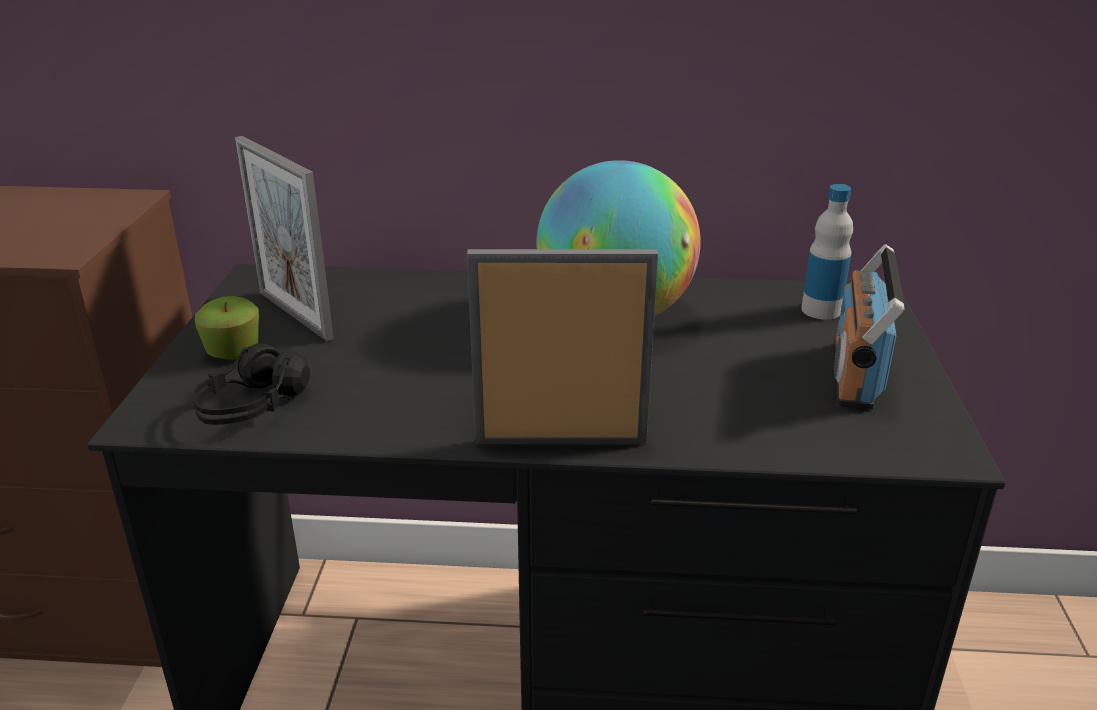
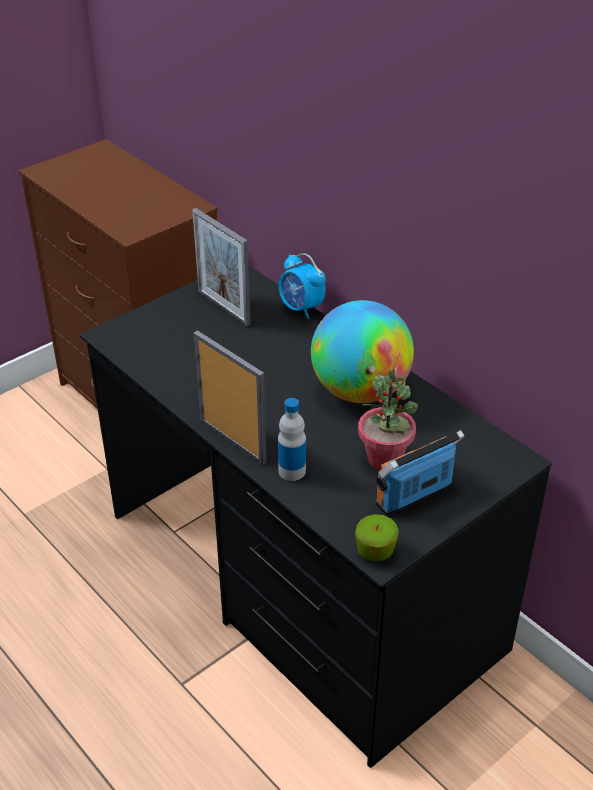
camera: 45 degrees right, 10 degrees up
black headphones [193,343,310,425] -> none
apple [195,296,259,359] -> apple moved to [355,514,399,562]
picture frame [235,136,334,341] -> picture frame turned 45 degrees counterclockwise [192,208,251,326]
bottle [801,184,853,320] -> bottle moved to [278,398,306,481]
none -> alarm clock [279,253,326,319]
none -> potted plant [358,370,418,470]

